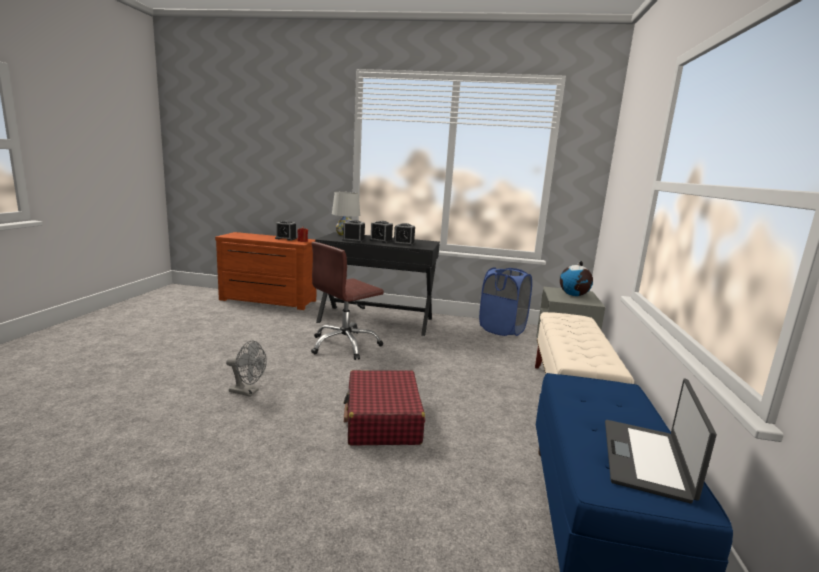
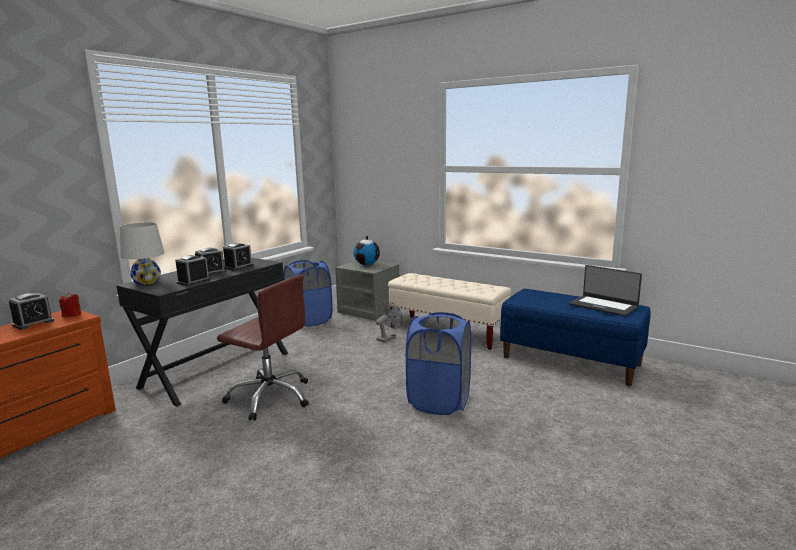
camera: 65 degrees left, 0 degrees up
grey fan [226,341,267,396] -> grey fan moved to [376,300,402,343]
brown office chair [311,242,384,360] -> brown office chair turned 45 degrees counterclockwise [217,275,309,421]
red suitcase [343,370,425,446] -> blue laundry basket [406,312,471,415]

